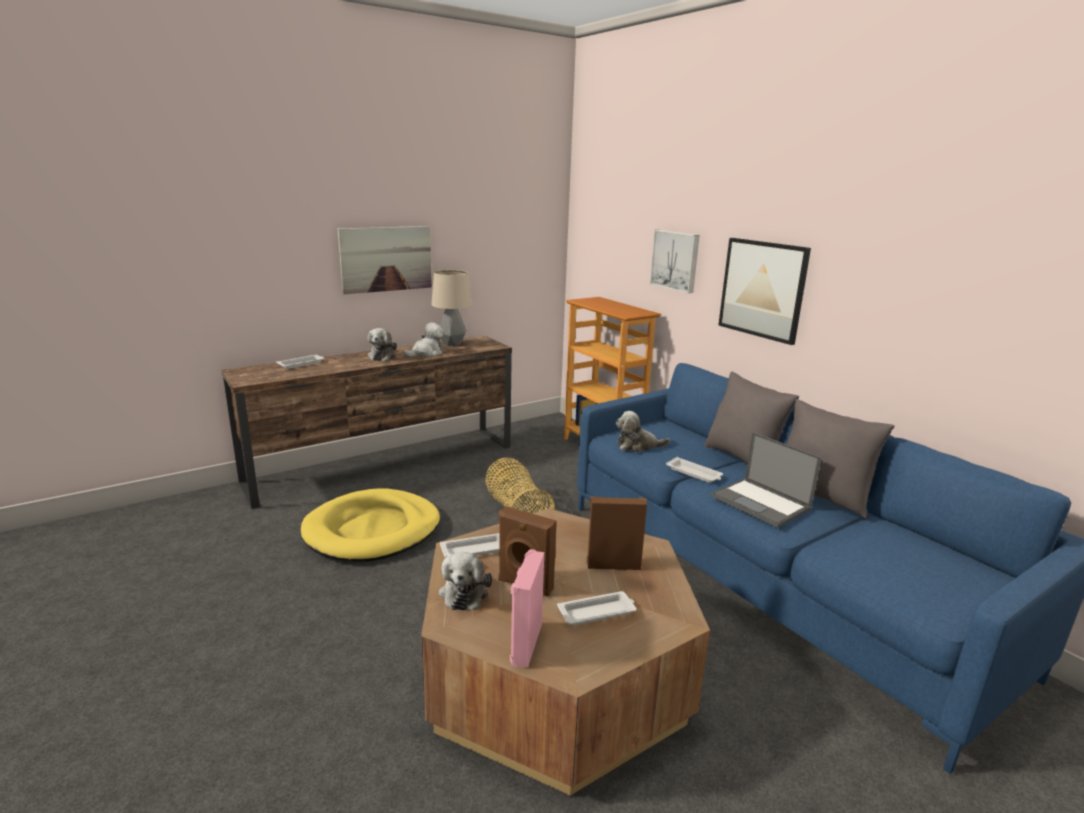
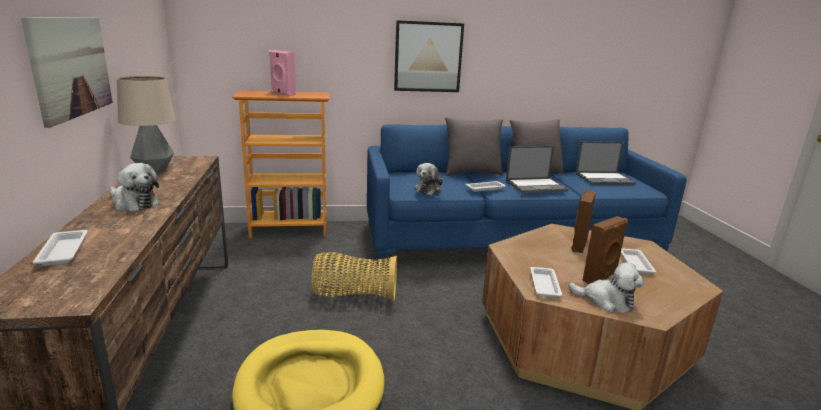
camera: 65 degrees left, 0 degrees up
plush toy [403,322,444,356] -> none
pink speaker [510,549,544,668] -> pink speaker moved to [269,50,296,96]
picture [650,230,700,293] -> none
none -> laptop [575,141,636,185]

